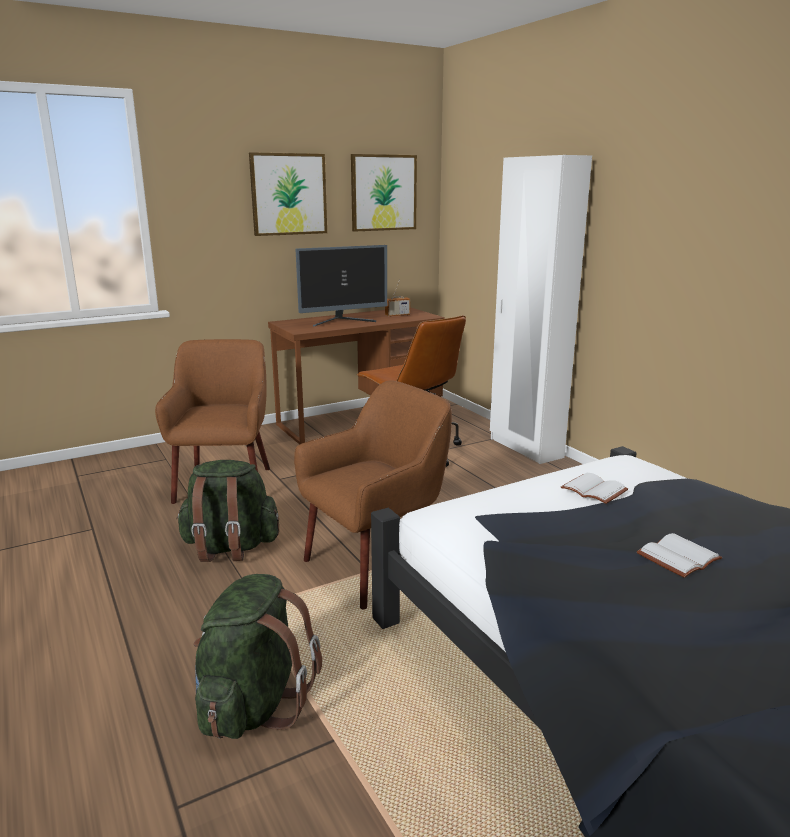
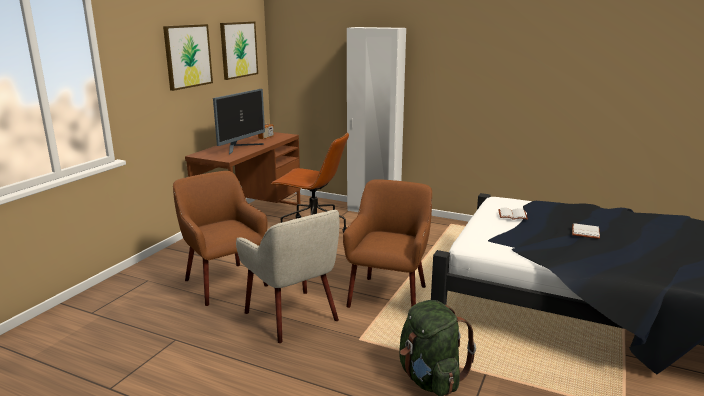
camera: 35 degrees left, 0 degrees up
green backpack [176,460,279,562] -> beige armchair [236,210,339,343]

